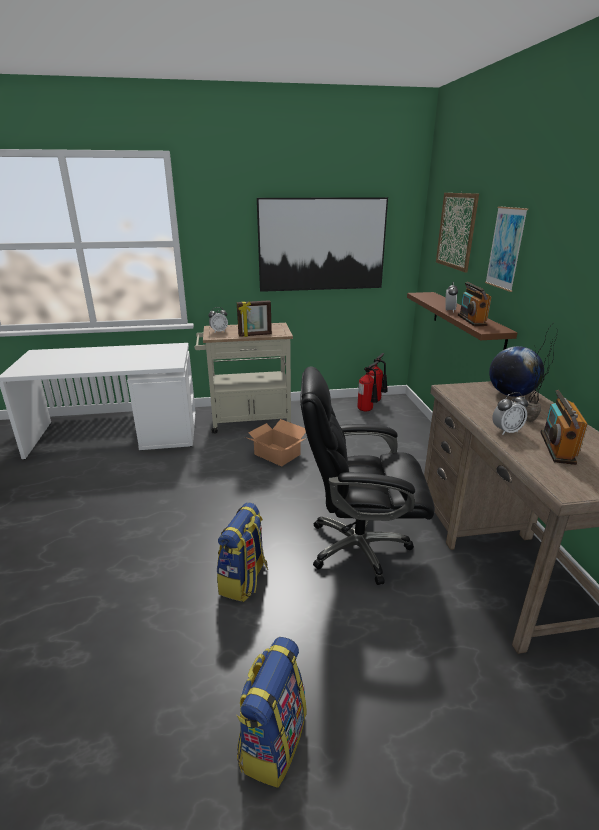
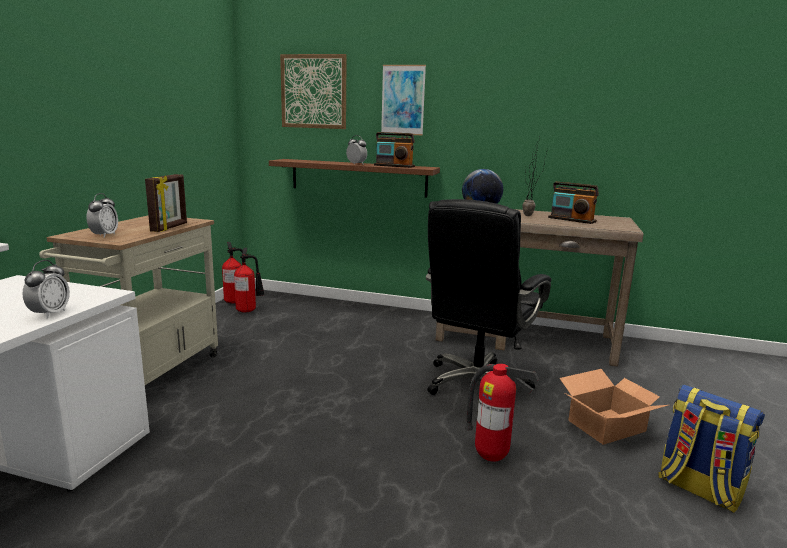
camera: 65 degrees left, 10 degrees down
backpack [217,502,268,602] -> fire extinguisher [465,364,539,462]
cardboard box [245,419,306,467] -> cardboard box moved to [560,369,668,445]
picture [257,197,388,292] -> none
alarm clock [492,392,528,435] -> alarm clock moved to [22,260,70,319]

